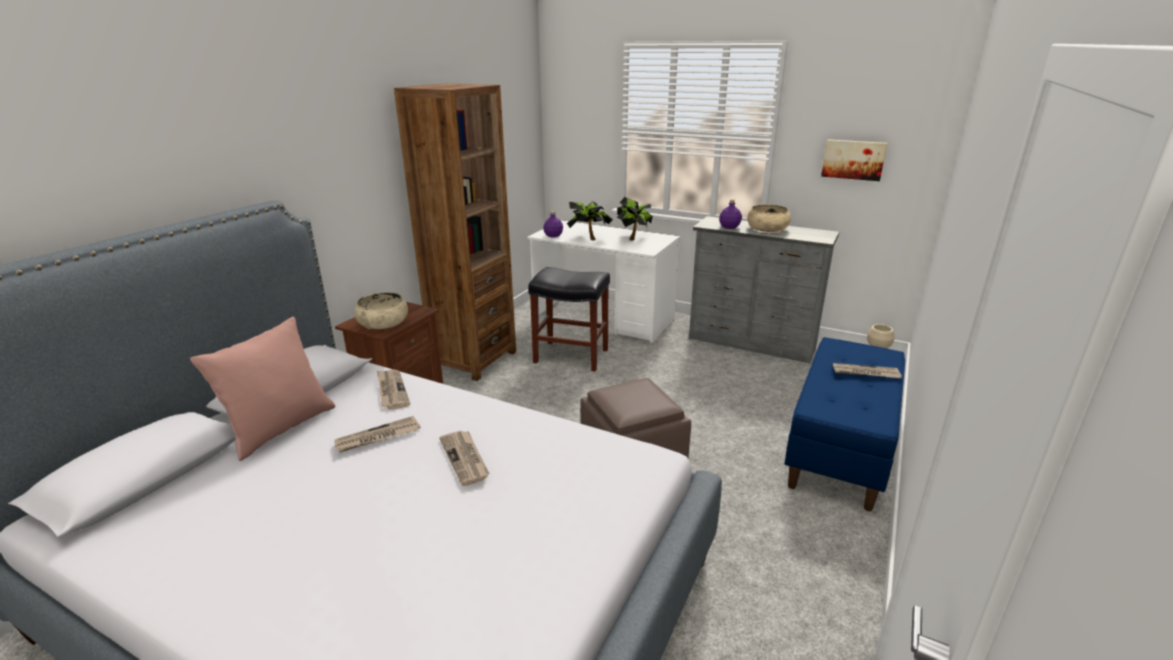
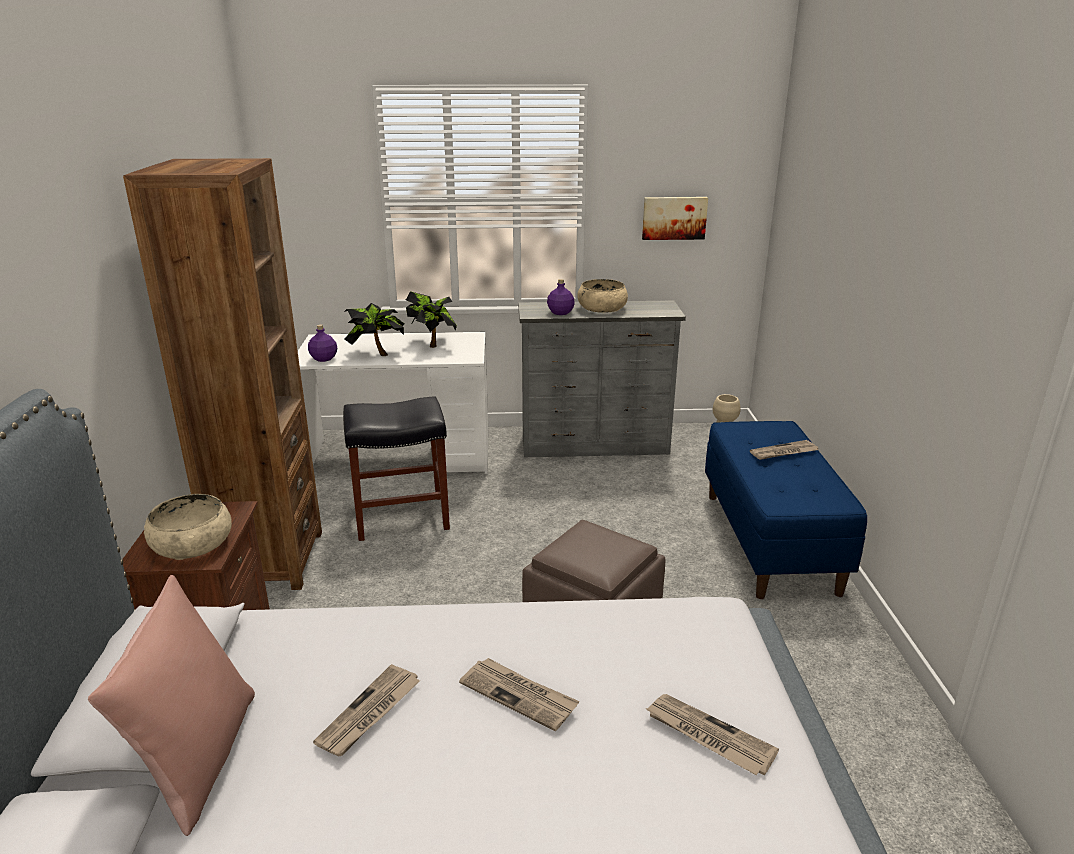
camera: 30 degrees left, 0 degrees up
newspaper [377,370,410,410] -> newspaper moved to [646,694,779,775]

